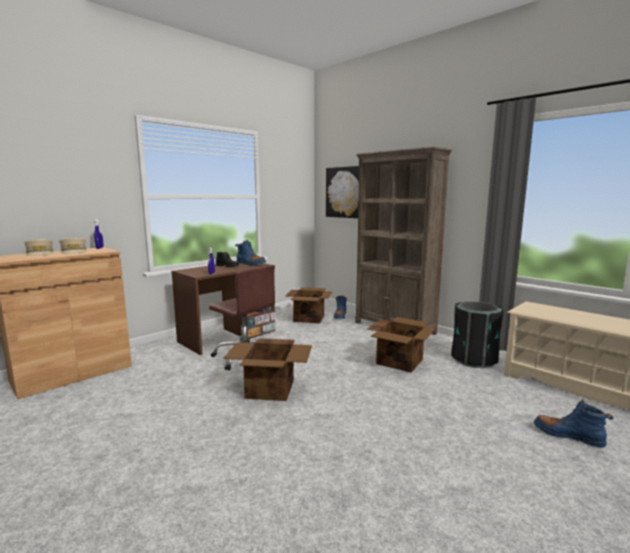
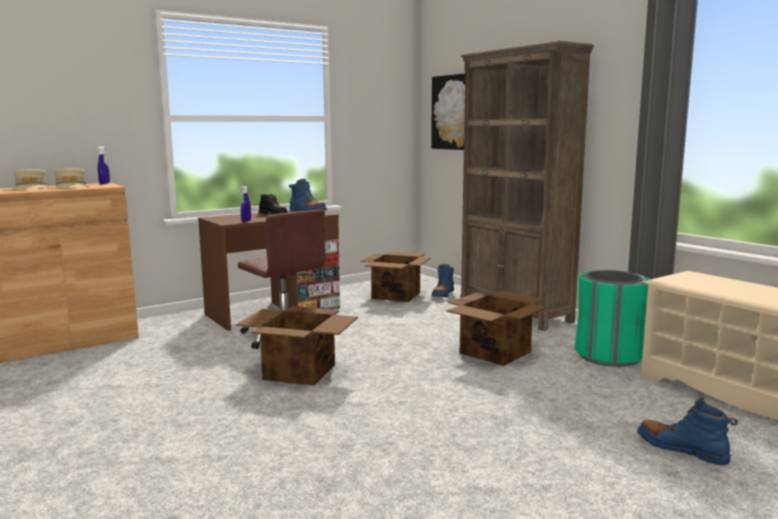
camera: 10 degrees right, 0 degrees up
black trash can [451,302,504,368] -> green trash can [575,270,650,367]

